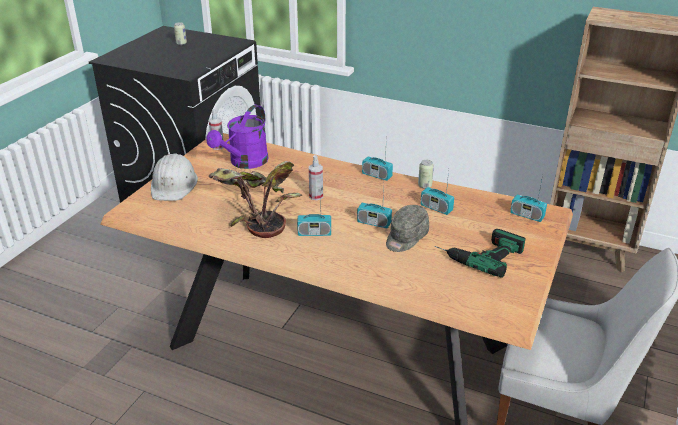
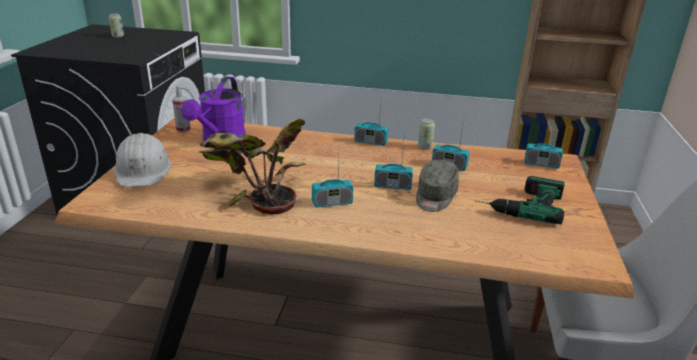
camera: 15 degrees left, 5 degrees down
spray bottle [309,155,323,200] -> none

